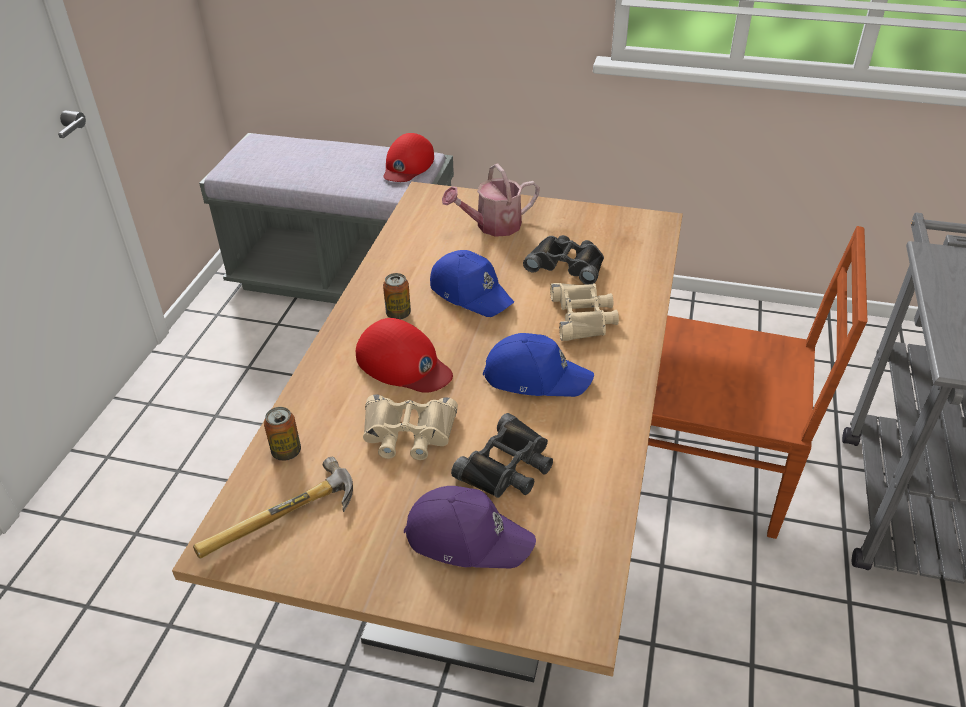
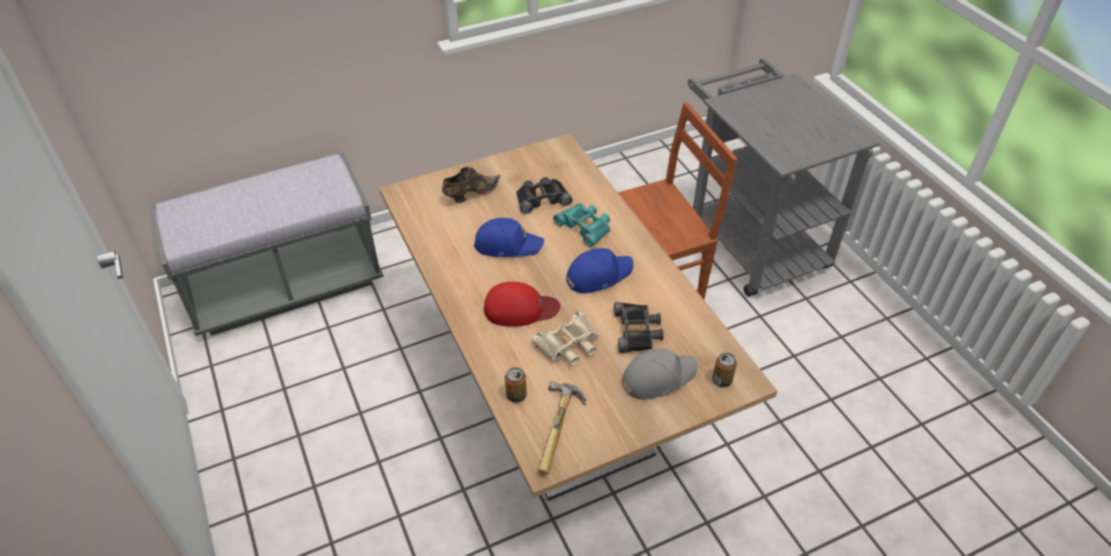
camera: 40 degrees left, 5 degrees up
red cap [383,133,434,182] -> none
can [383,273,411,320] -> can moved to [712,352,737,387]
purple cap [404,486,536,568] -> grey cap [622,348,698,400]
watering can [442,164,540,237] -> brown shoe [442,167,501,203]
beige binoculars [550,283,619,341] -> turquoise binoculars [553,203,610,247]

